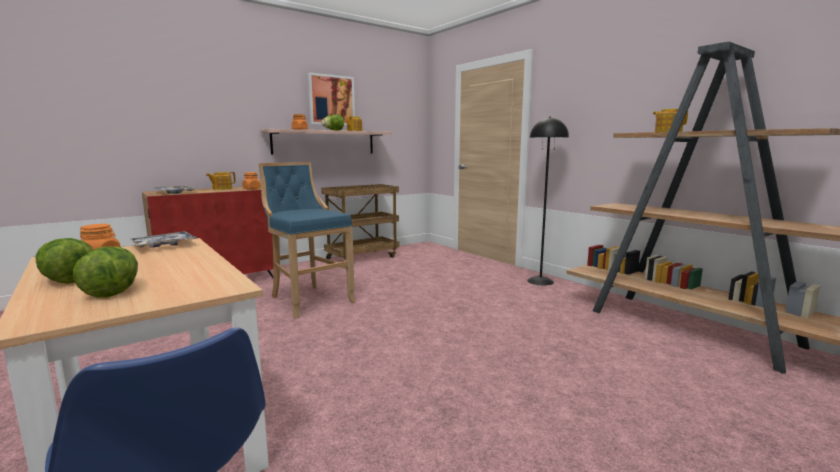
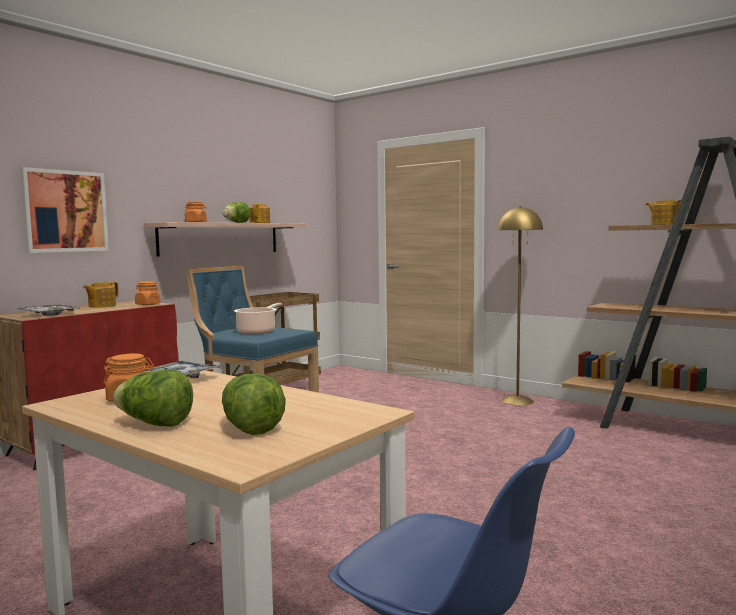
camera: 15 degrees left, 5 degrees down
picture [308,72,355,125] -> picture moved to [20,167,109,253]
black floor lamp [527,117,569,285] -> yellow floor lamp [498,206,543,405]
none -> cooking pot [234,303,282,334]

